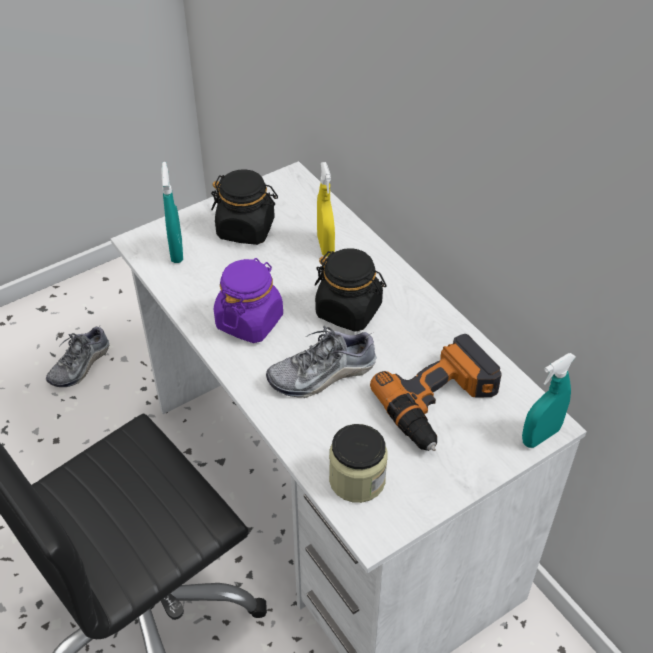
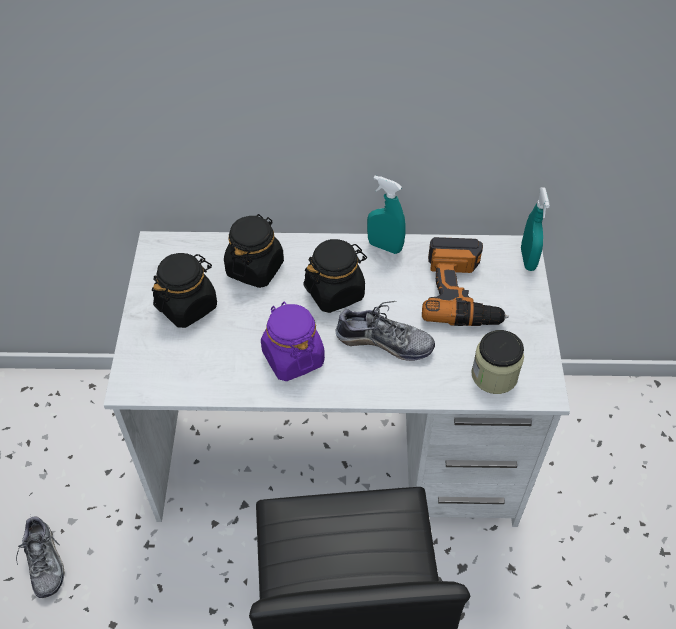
camera: 55 degrees left, 5 degrees up
turquoise spray bottle [161,162,183,263] -> turquoise spray bottle moved to [367,175,406,254]
shoe [266,326,377,398] -> shoe turned 90 degrees counterclockwise [335,301,435,361]
yellow spray bottle [317,162,335,257] -> black jar [224,214,284,288]

